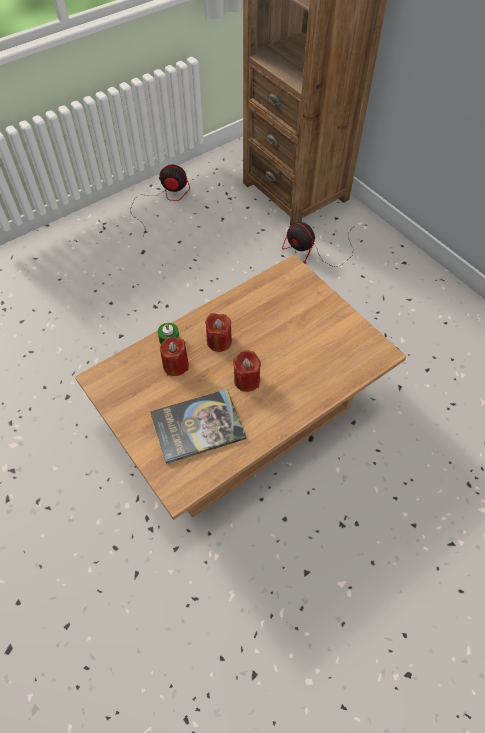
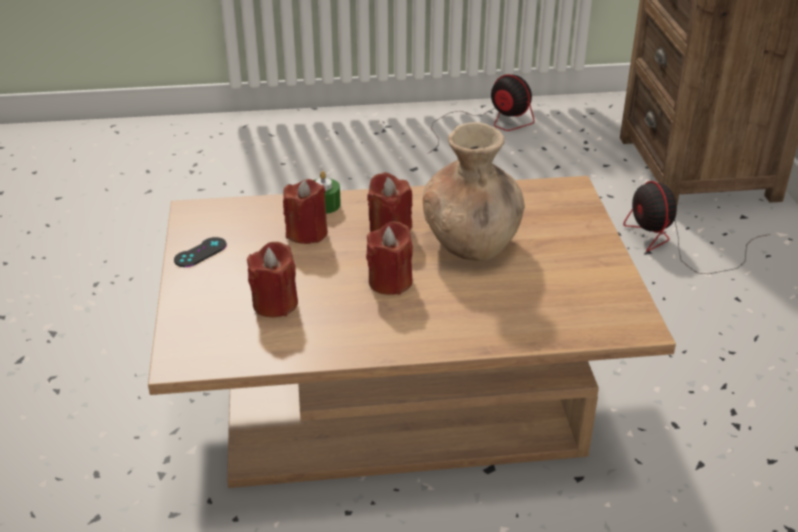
camera: 30 degrees right, 20 degrees down
book [150,389,246,464] -> red candle [247,242,298,317]
none -> black game controller [174,237,227,267]
none -> brown vase [423,122,525,261]

